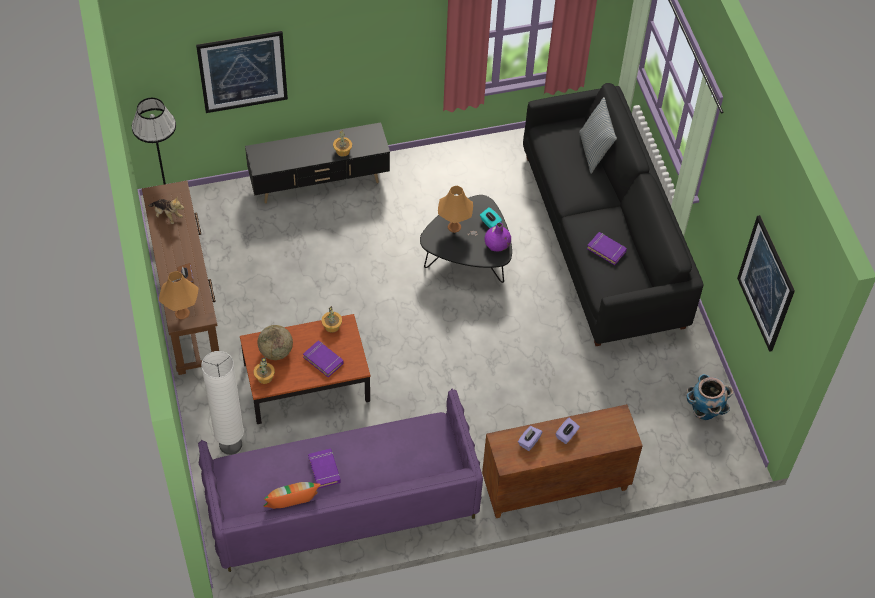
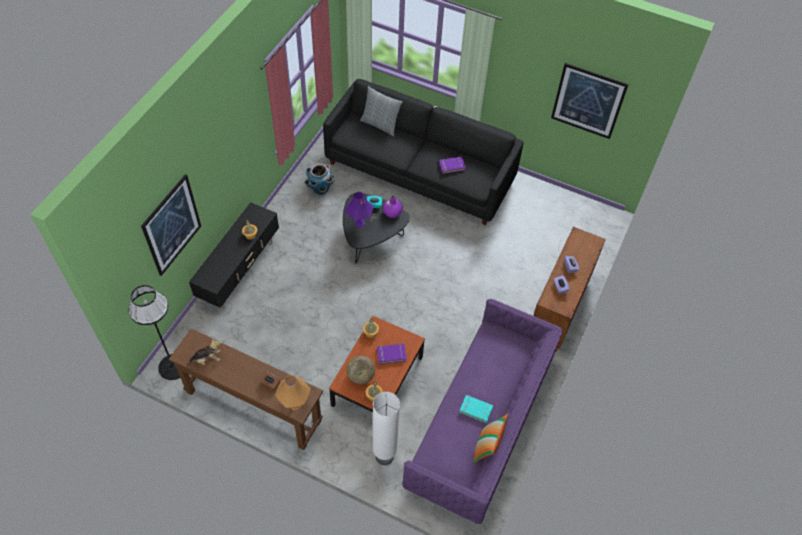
camera: 50 degrees left, 0 degrees up
purple book [308,449,341,489] -> turquoise book [459,395,493,423]
orange table lamp [438,186,473,233] -> purple table lamp [345,192,373,228]
planter [687,374,734,420] -> planter moved to [304,163,335,195]

